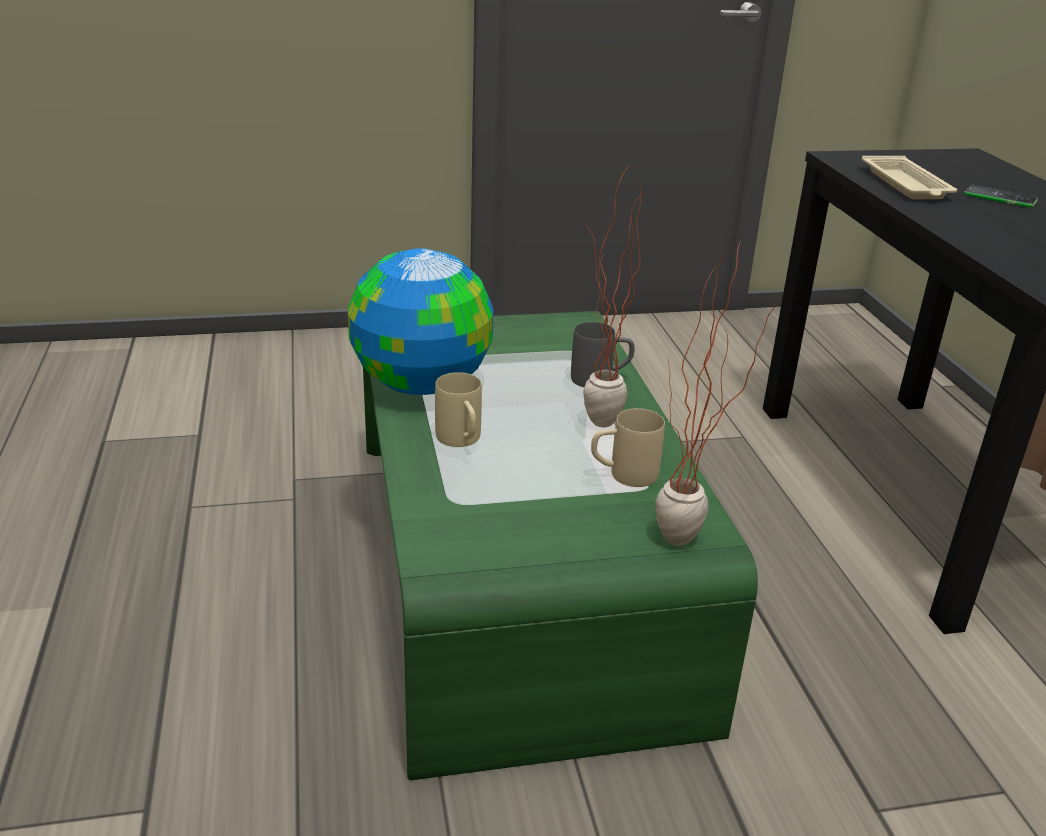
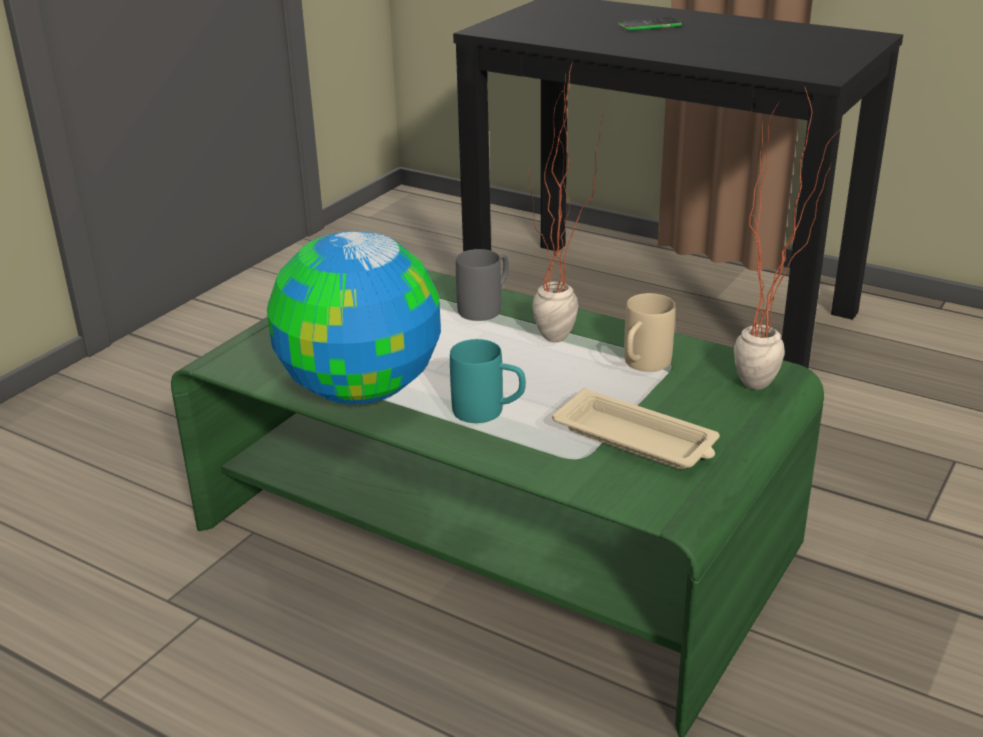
camera: 45 degrees left, 0 degrees up
beige mug [435,372,482,447] -> turquoise mug [450,339,526,423]
beige tray [862,156,957,199] -> beige tray moved to [552,388,720,469]

